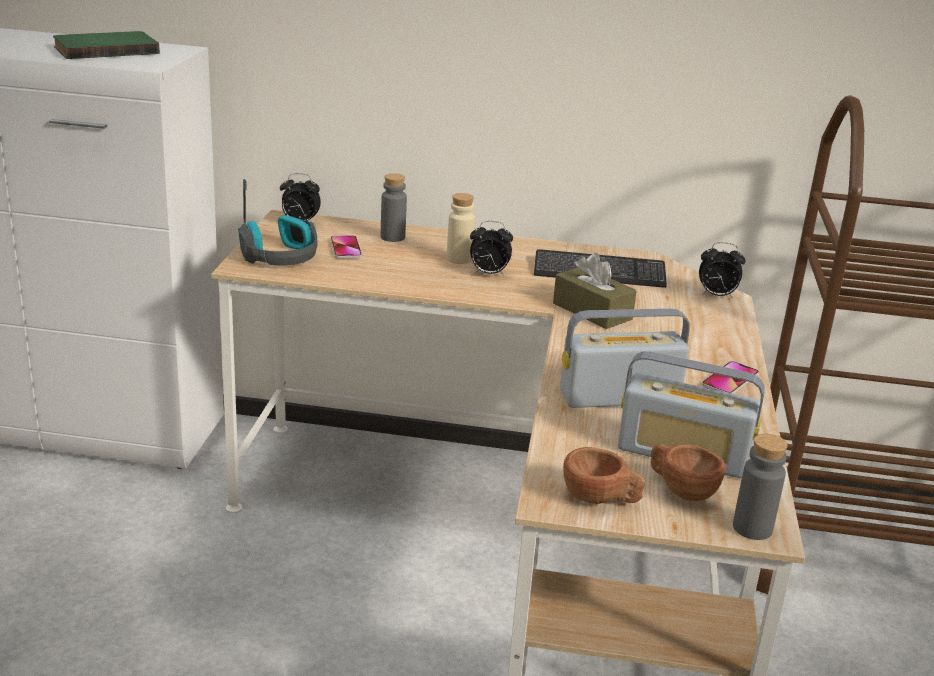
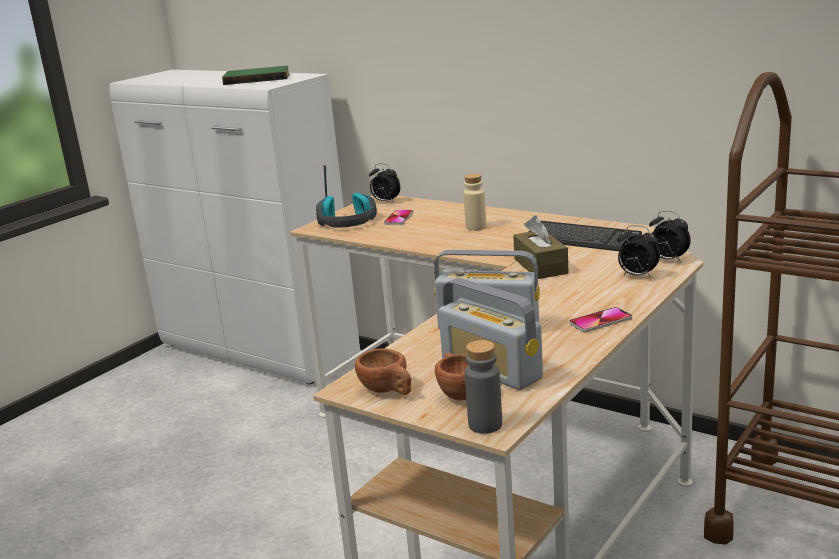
camera: 30 degrees right, 5 degrees down
grey bottle [381,173,407,242] -> none
alarm clock [470,221,513,275] -> alarm clock moved to [617,225,660,278]

